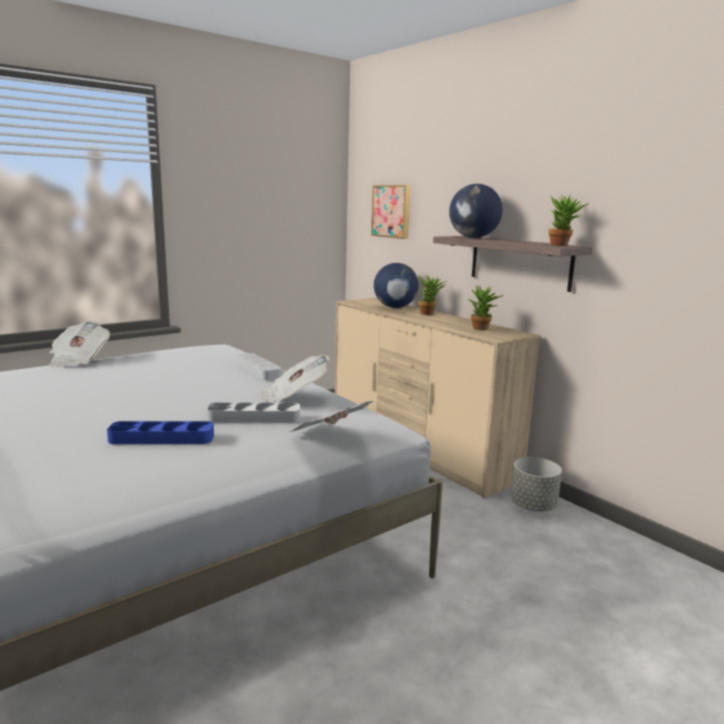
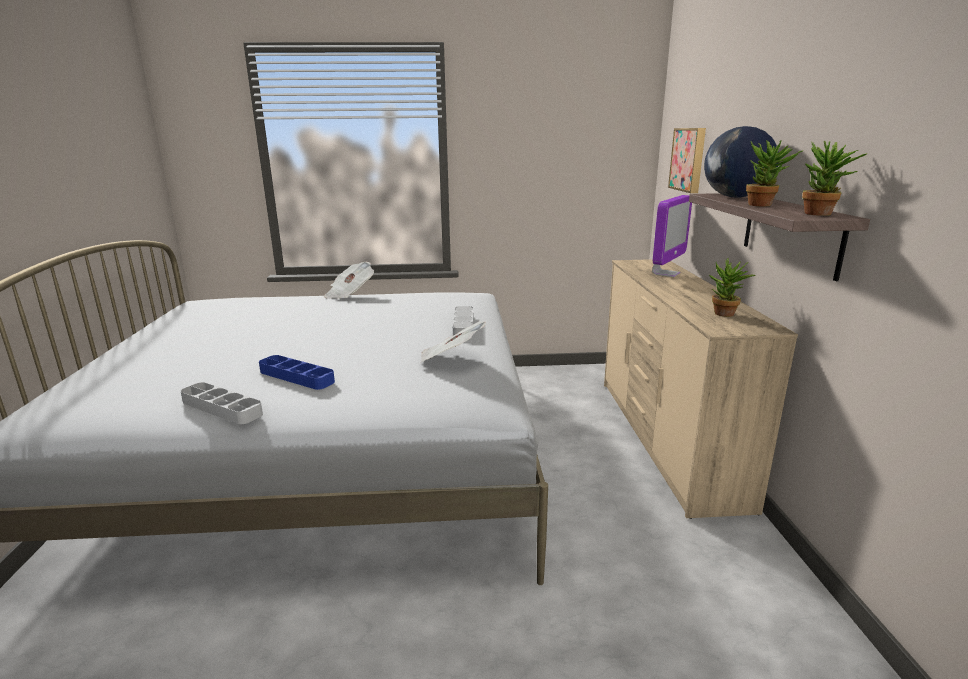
camera: 35 degrees right, 5 degrees up
grey tray [207,402,300,423] -> grey tray moved to [181,382,263,424]
newspaper [290,401,373,432] -> none
globe [374,263,419,308] -> monitor [652,195,692,277]
potted plant [418,275,446,315] -> potted plant moved to [746,140,802,206]
grey planter [511,457,562,512] -> none

